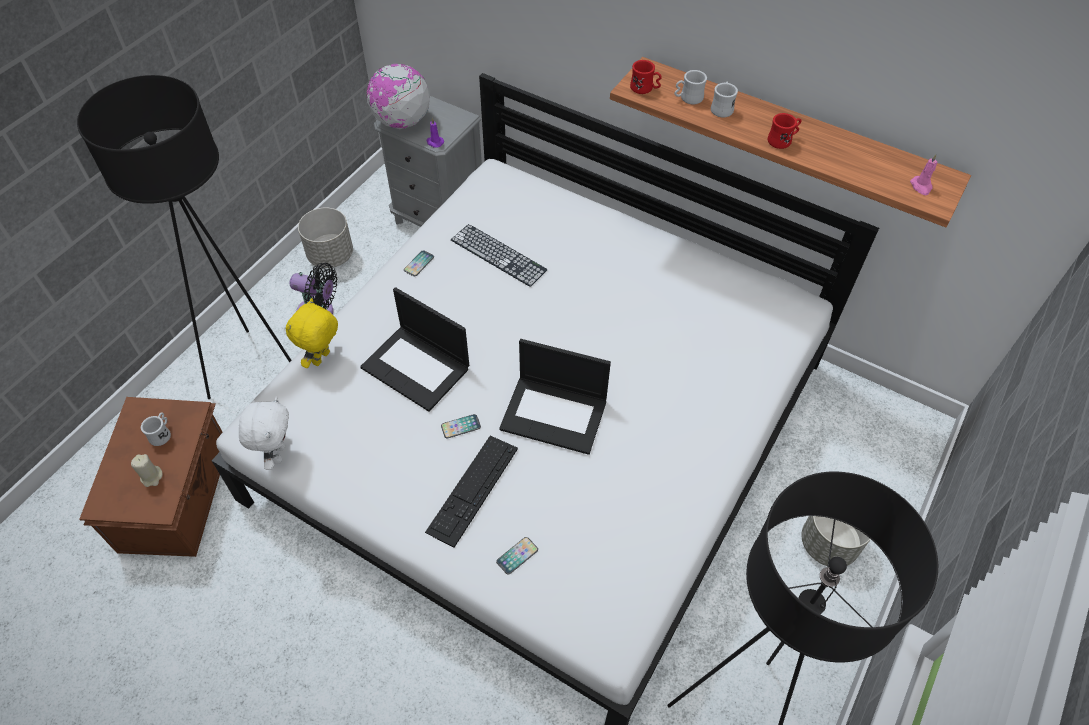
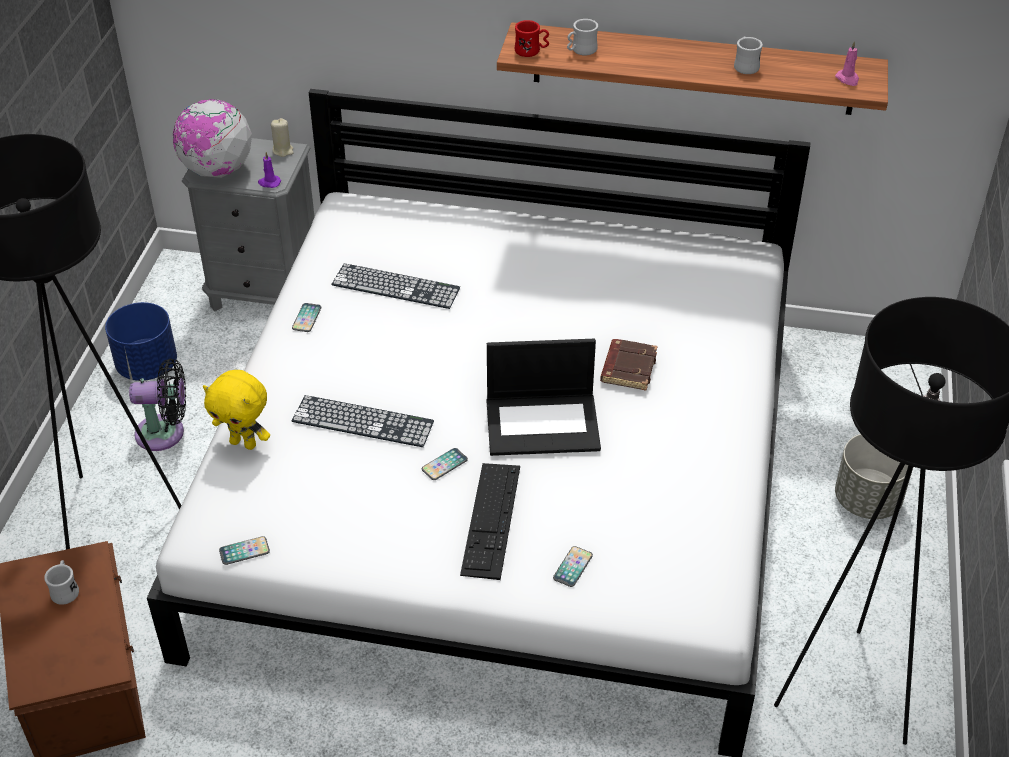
camera: 20 degrees left, 10 degrees down
beige candle [131,454,163,487] -> beige candle moved to [271,118,294,157]
white plush toy [239,397,289,470] -> phone [219,536,270,565]
yellow plush toy [286,298,338,368] -> yellow plush toy turned 75 degrees counterclockwise [203,370,270,450]
grey planter [298,208,353,268] -> blue planter [105,302,177,381]
laptop [360,287,469,412] -> keyboard [292,395,434,447]
white mug [711,82,738,118] -> white mug moved to [734,36,763,74]
red mug [767,113,801,149] -> none
none -> brown book [600,339,658,391]

